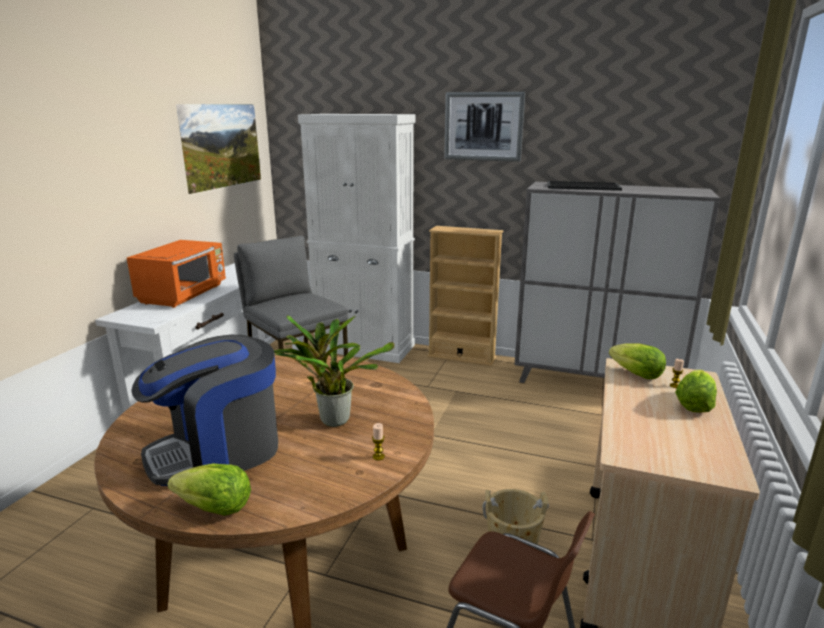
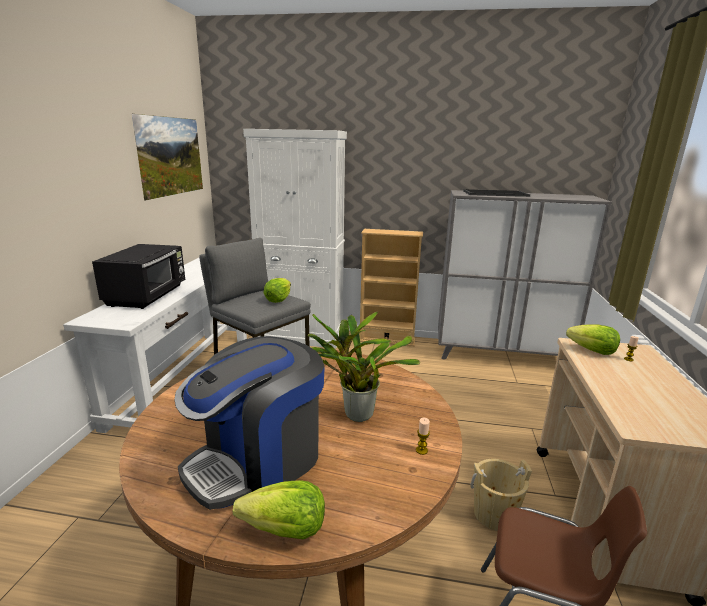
camera: 10 degrees left, 0 degrees up
orange microwave [127,240,226,308] -> black microwave [92,244,185,309]
picture [444,92,525,162] -> none
lettuce [675,370,717,413] -> lettuce moved to [264,278,291,303]

